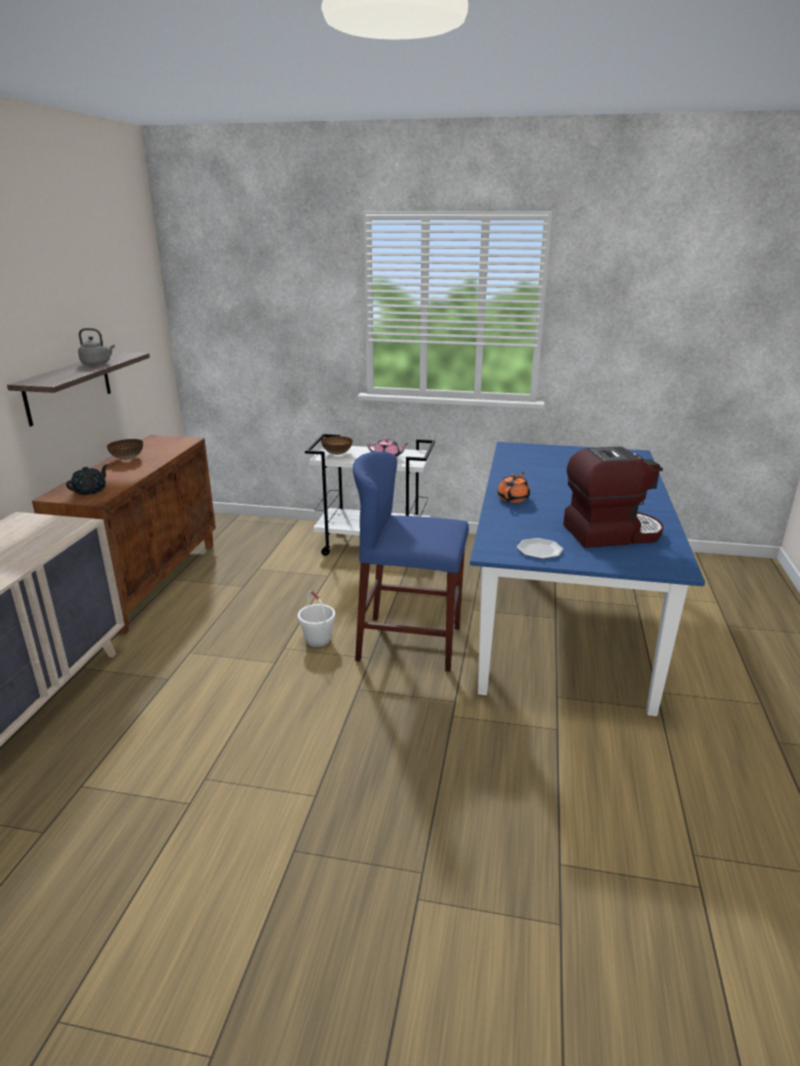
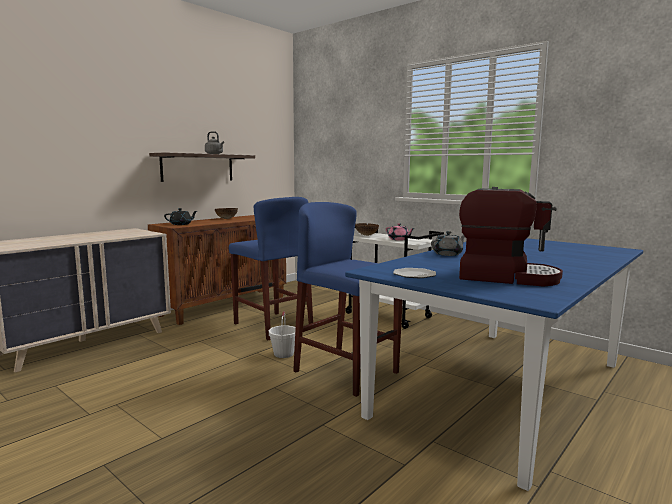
camera: 30 degrees right, 15 degrees down
orange teapot [497,472,530,503] -> grey teapot [431,231,465,256]
none -> blue stool [229,197,313,340]

